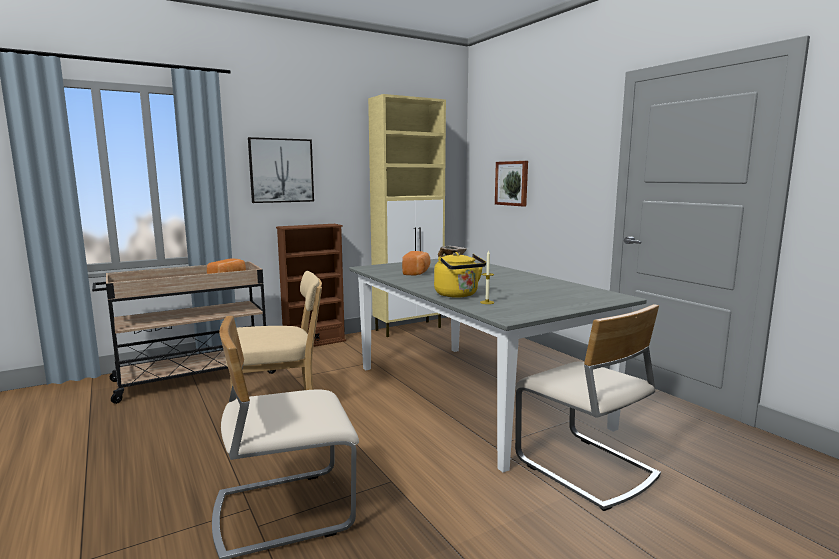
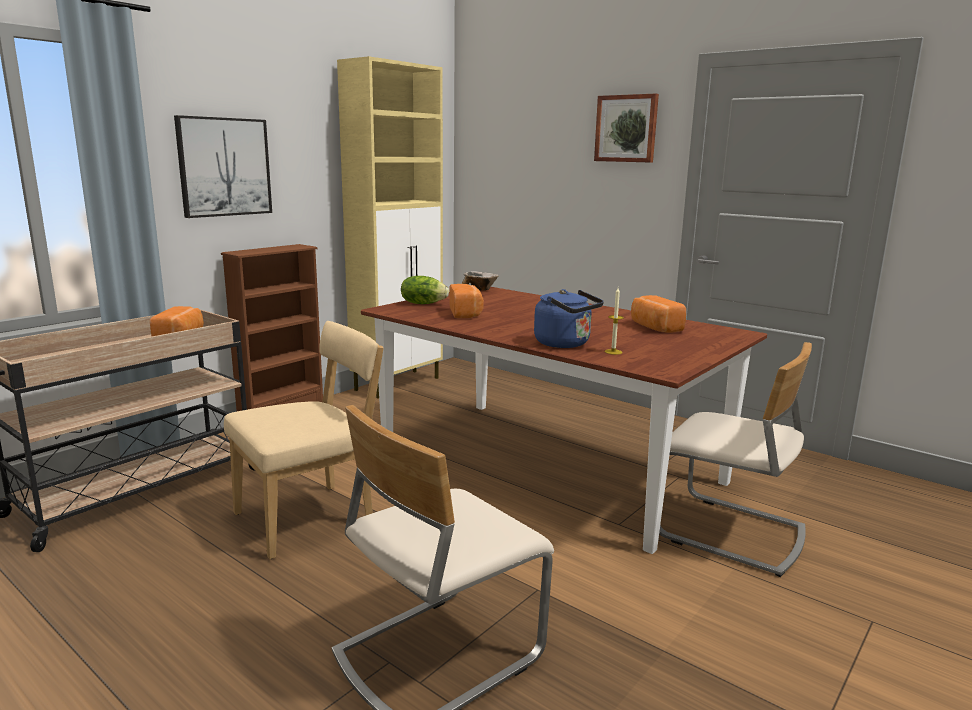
camera: 20 degrees left, 5 degrees up
grey dining table [349,259,647,472] -> brown dining table [361,287,767,554]
yellow kettle [434,252,486,298] -> blue kettle [534,289,604,348]
picture [495,161,528,206] -> picture moved to [594,94,659,162]
none -> lettuce [401,276,449,304]
none -> bread [631,295,686,333]

